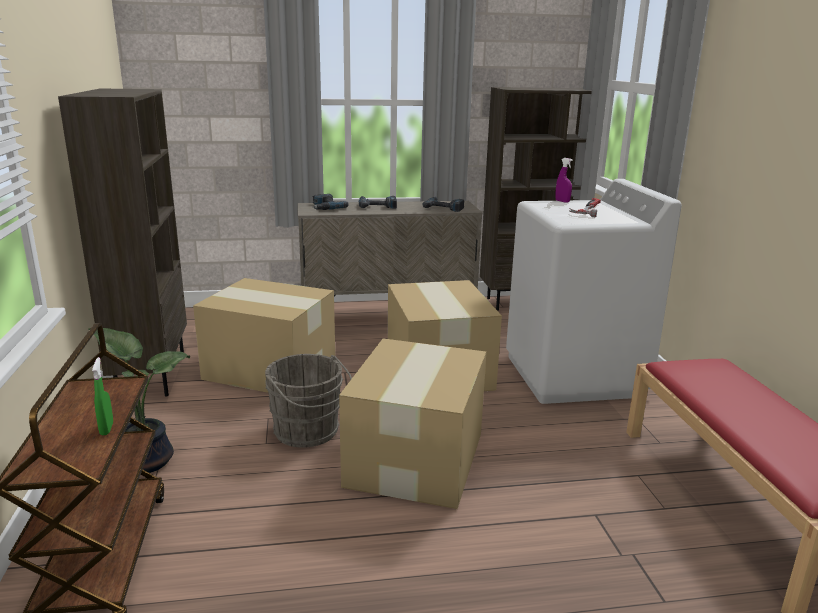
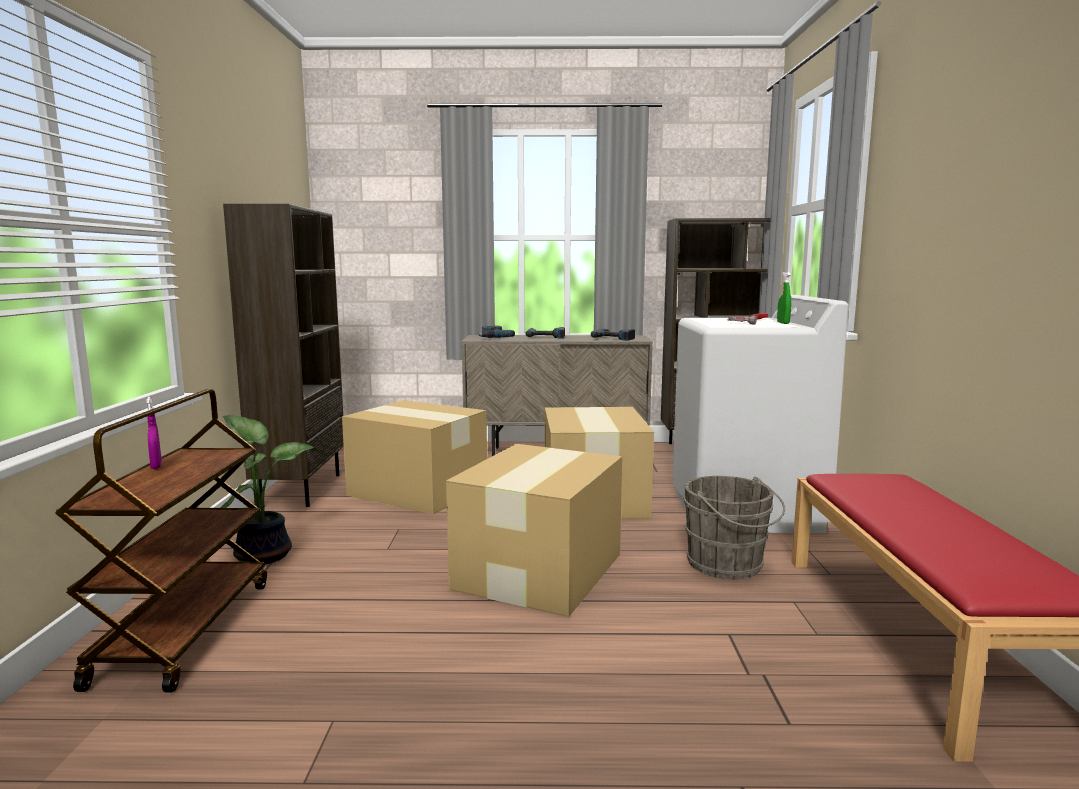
camera: 10 degrees right, 10 degrees down
green spray bottle [92,357,113,435] -> green spray bottle moved to [777,272,791,324]
grey bucket [265,354,352,448] -> grey bucket moved to [683,476,785,579]
purple spray bottle [555,158,573,203] -> purple spray bottle moved to [146,397,162,469]

